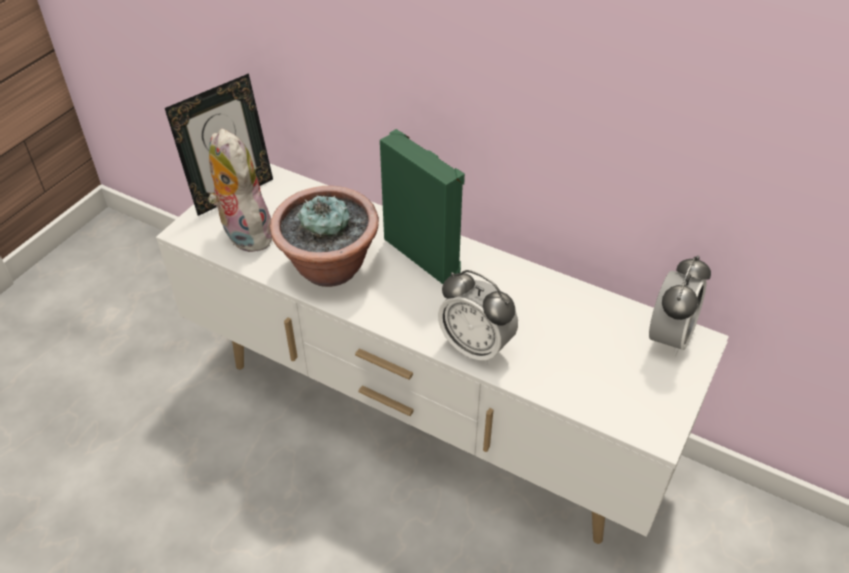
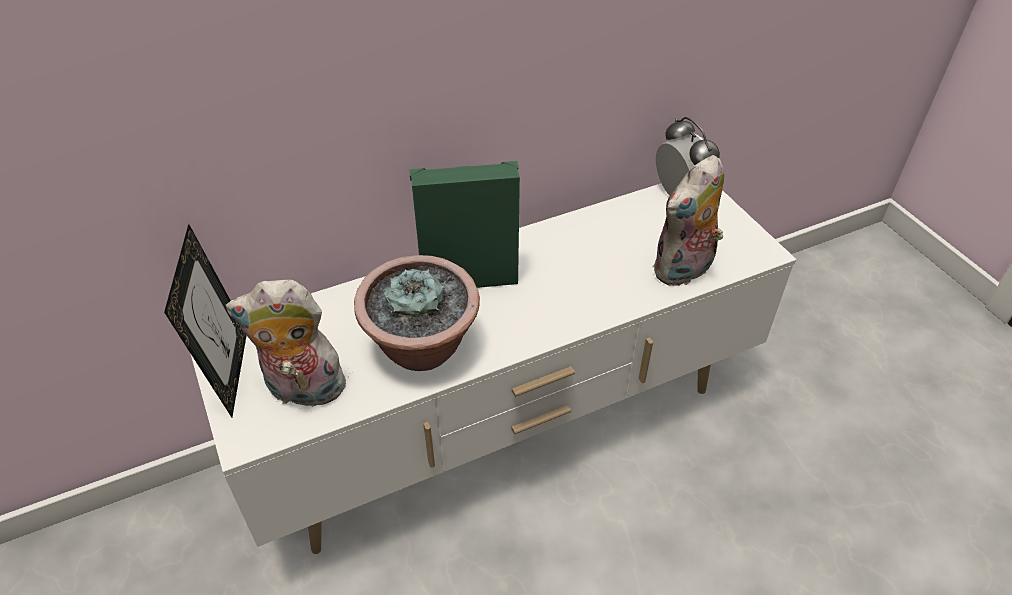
camera: 55 degrees left, 0 degrees up
alarm clock [438,270,518,365] -> none
none -> plush toy [653,155,724,286]

